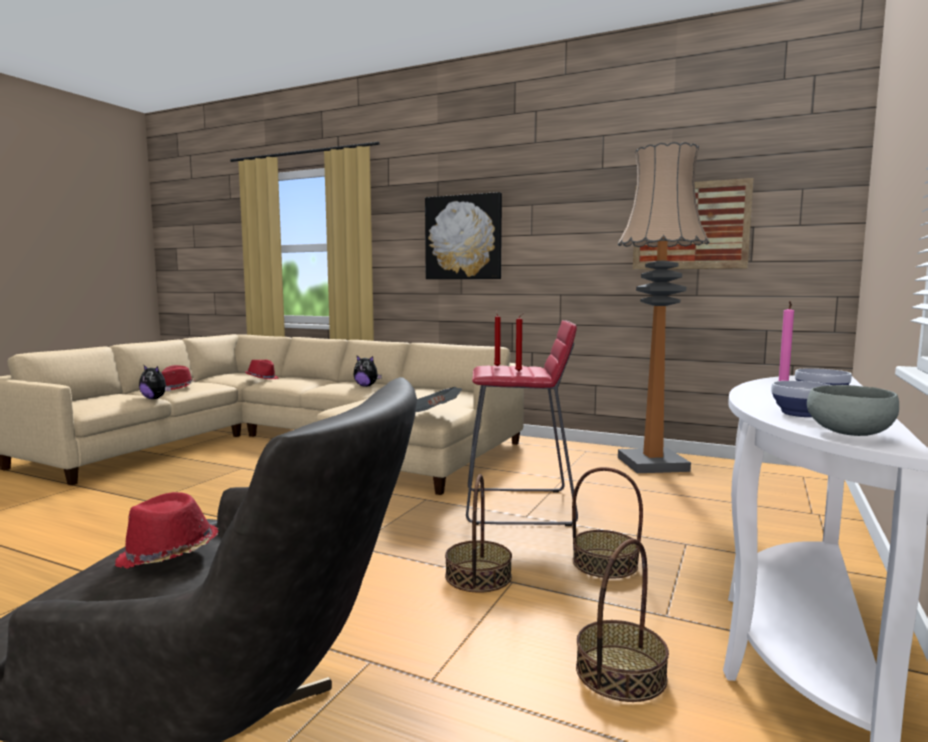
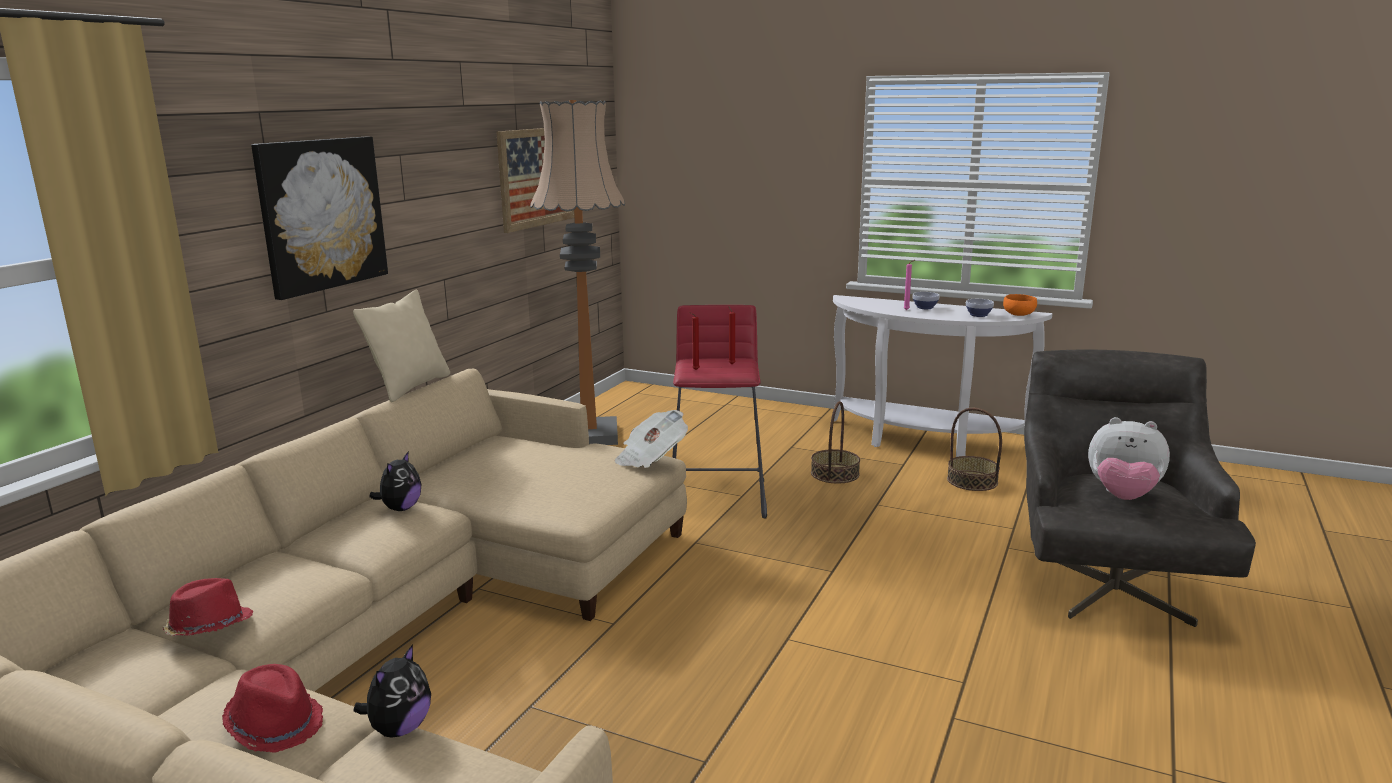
camera: 90 degrees left, 10 degrees up
red hat [115,492,218,569] -> plush toy [1088,417,1170,500]
basket [445,474,512,593] -> none
grey bowl [807,385,899,436] -> orange bowl [1003,294,1037,316]
none -> beige pillow [353,290,450,402]

